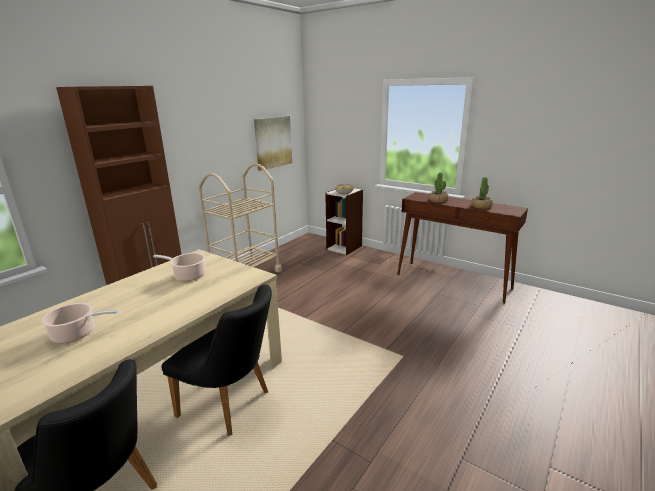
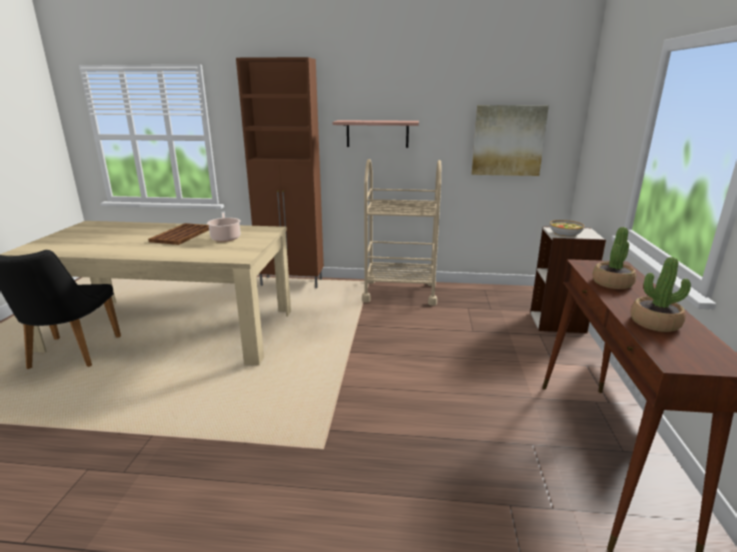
camera: 60 degrees right, 0 degrees up
cooking pot [41,303,118,343] -> none
black chair [161,284,272,436] -> none
none -> brown tray [148,223,209,245]
none -> shelf [333,120,419,148]

